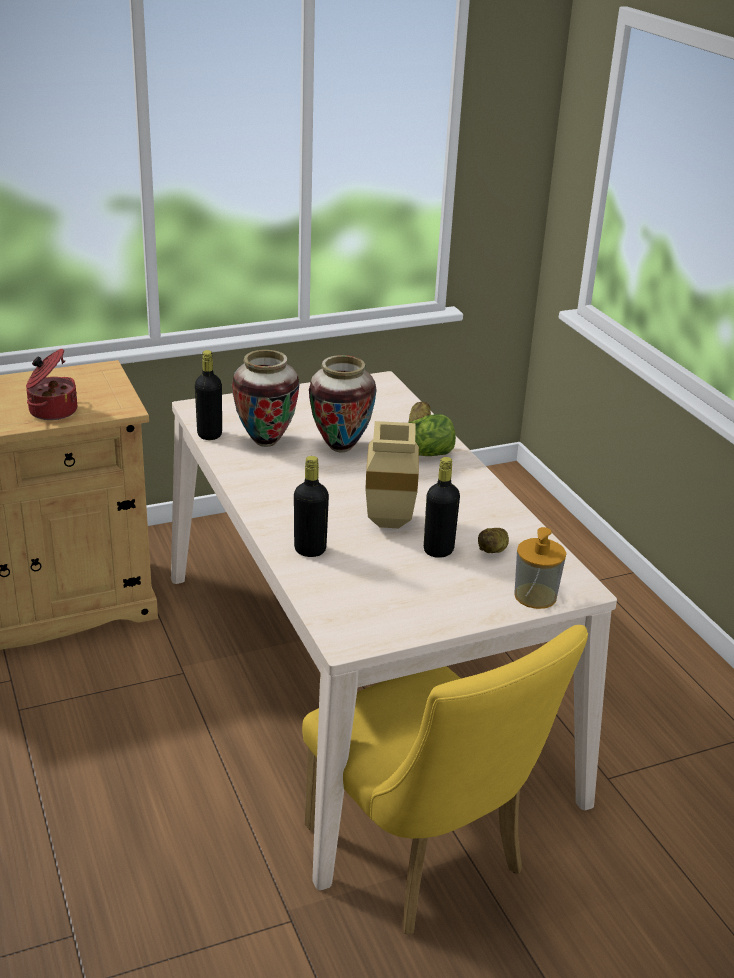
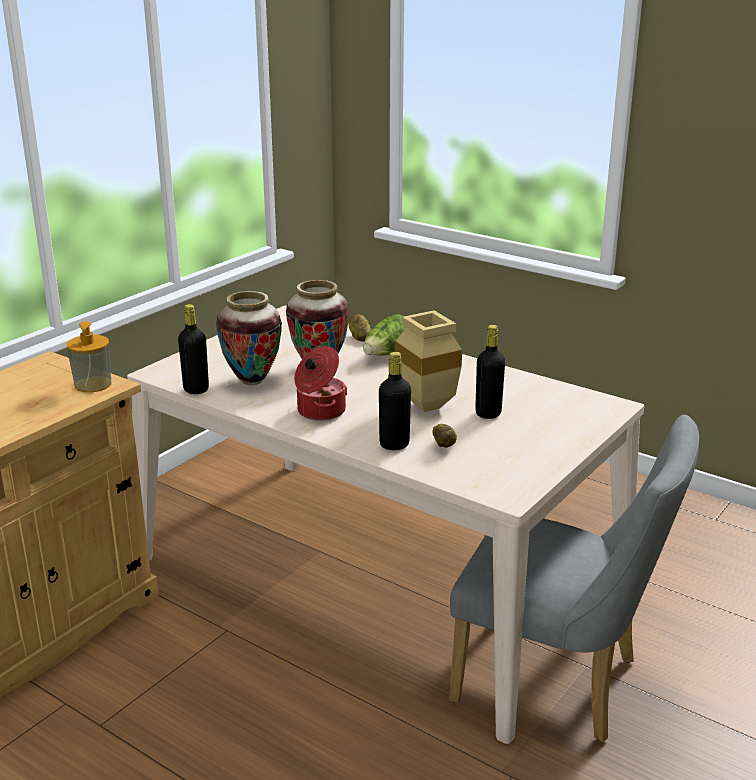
camera: 30 degrees left, 5 degrees down
cooking pot [26,349,77,420] -> cooking pot moved to [294,346,347,421]
yellow chair [302,625,588,934] -> grey chair [449,415,699,742]
potato [478,528,509,553] -> potato moved to [433,424,457,448]
soap dispenser [514,527,566,609] -> soap dispenser moved to [67,321,112,393]

